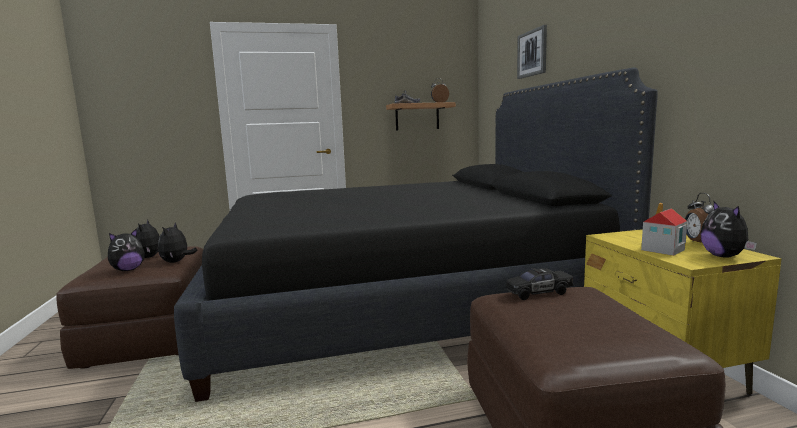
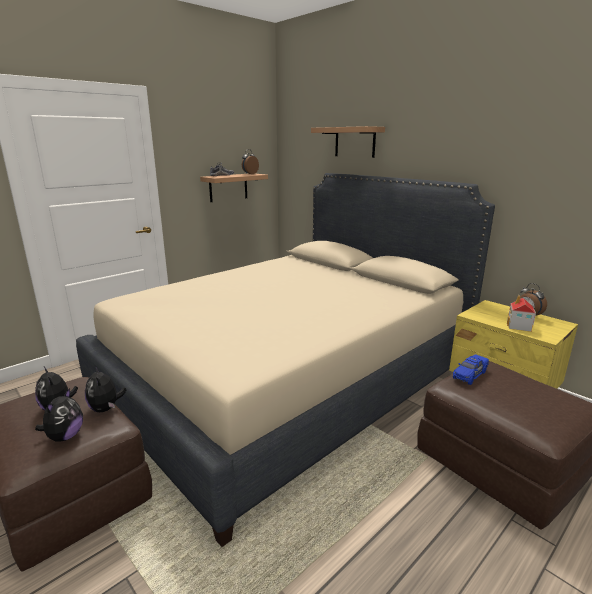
camera: 30 degrees left, 10 degrees up
black bed [174,67,658,402] -> beige bed [76,173,495,547]
black toy car [506,268,574,300] -> blue toy car [453,354,489,385]
picture [517,25,547,79] -> shelf [311,126,385,158]
plush toy [700,202,757,258] -> none

